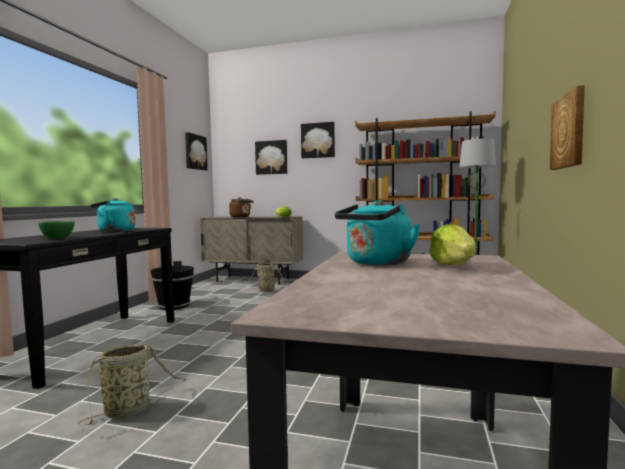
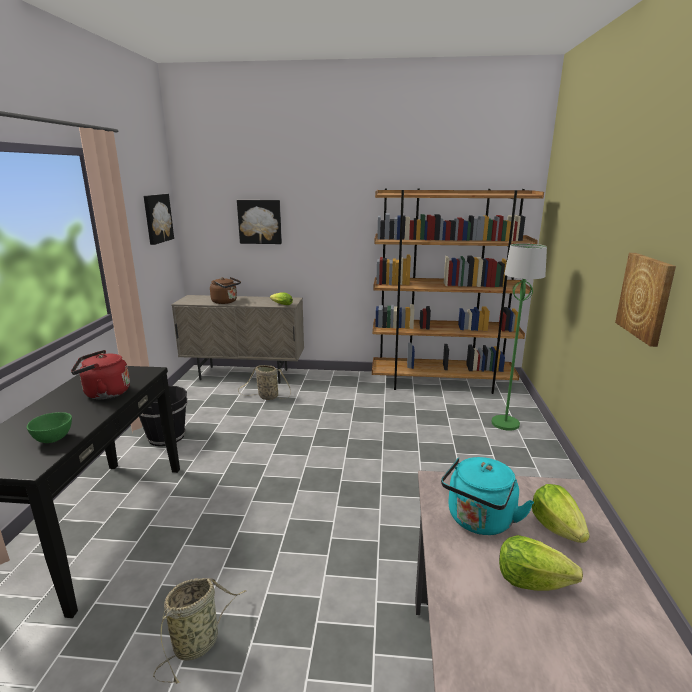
camera: 10 degrees left, 15 degrees up
turquoise kettle [89,198,135,232] -> red kettle [71,350,130,399]
picture [301,122,335,158] -> none
none -> lettuce [499,535,583,591]

